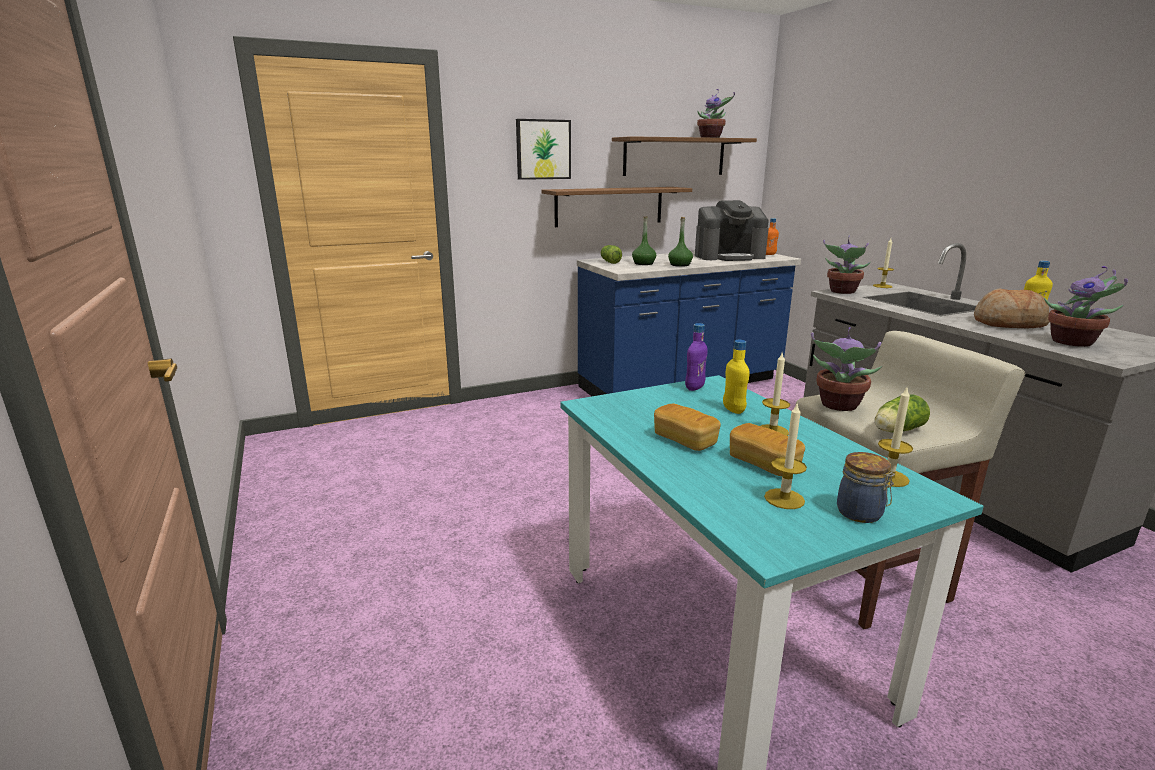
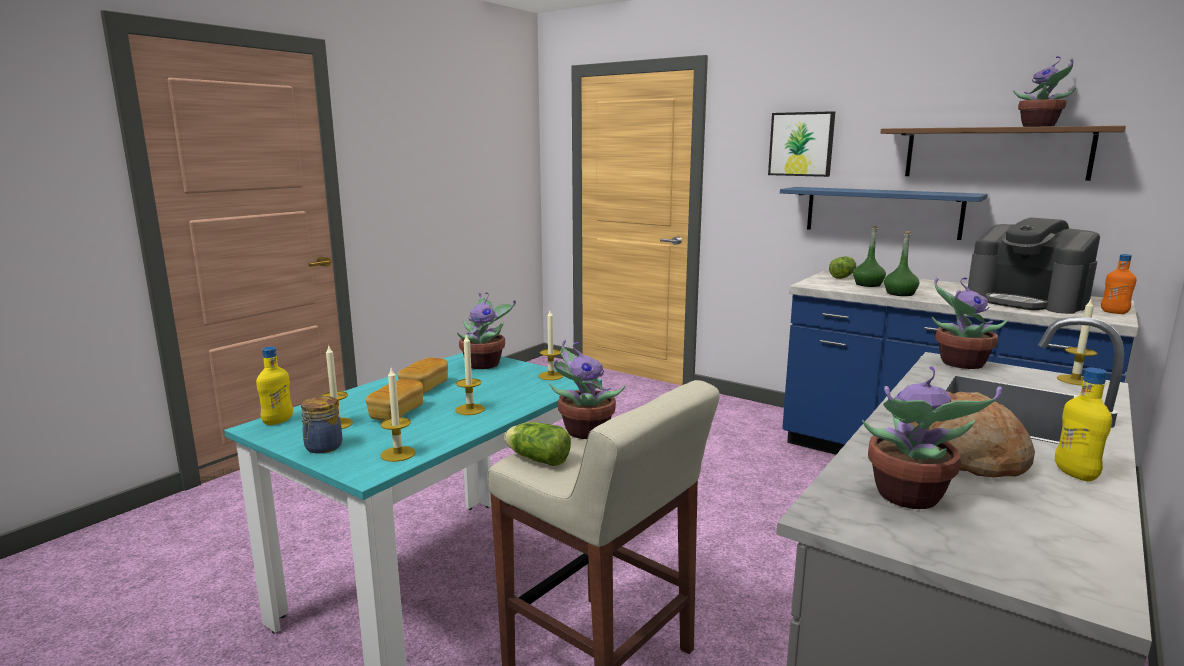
camera: 60 degrees right, 5 degrees down
brown shelf [541,187,692,227] -> blue shelf [780,187,988,240]
purple bottle [685,323,708,391] -> candle [538,310,564,380]
yellow bottle [723,340,750,414] -> yellow bottle moved to [256,347,293,425]
none -> potted plant [457,292,516,369]

